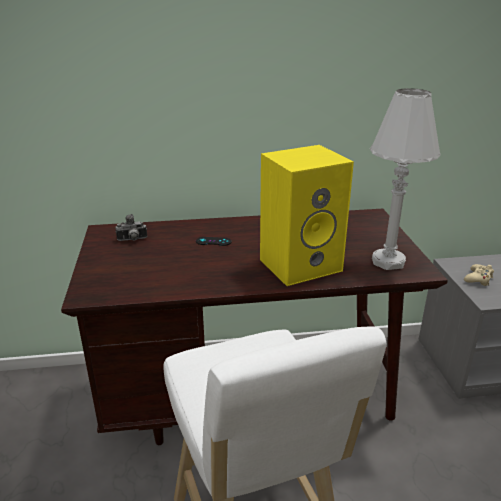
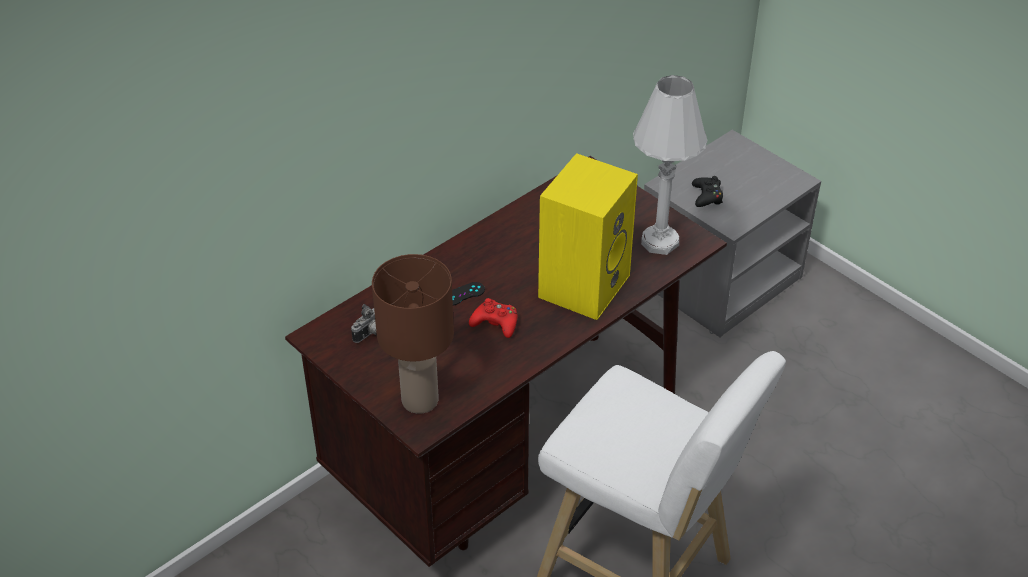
camera: 35 degrees left, 15 degrees up
beige game controller [464,264,494,286] -> black game controller [692,176,723,207]
none -> brown table lamp [372,254,454,414]
none -> red game controller [469,298,517,338]

